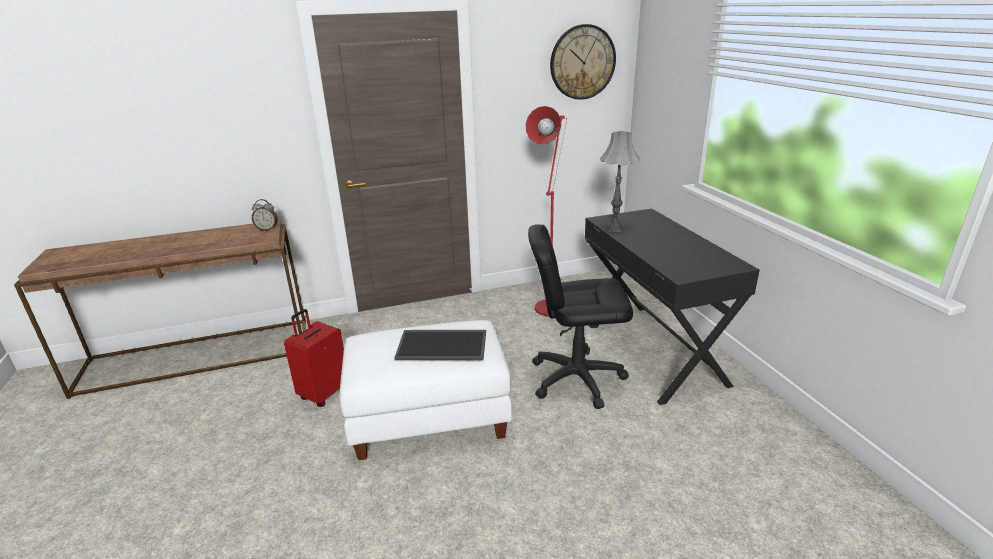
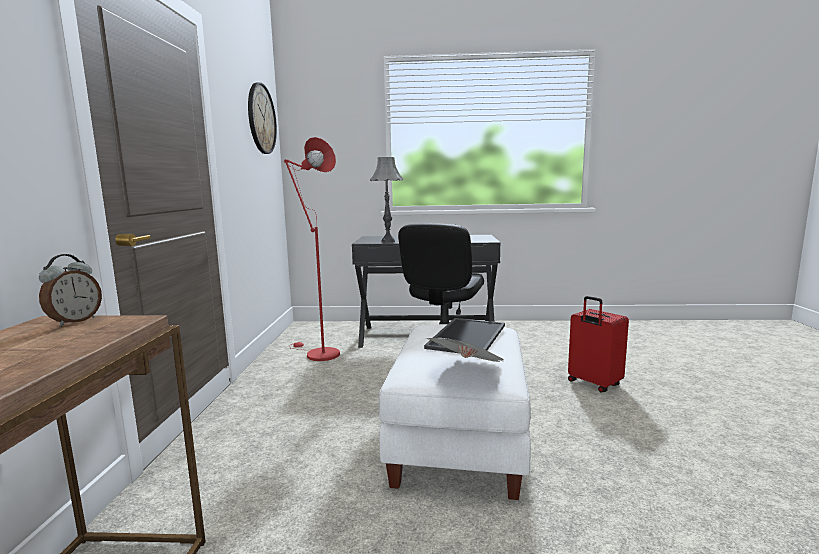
camera: 70 degrees left, 15 degrees down
red suitcase [284,309,344,407] -> red suitcase moved to [568,296,629,393]
none -> newspaper [426,338,504,362]

